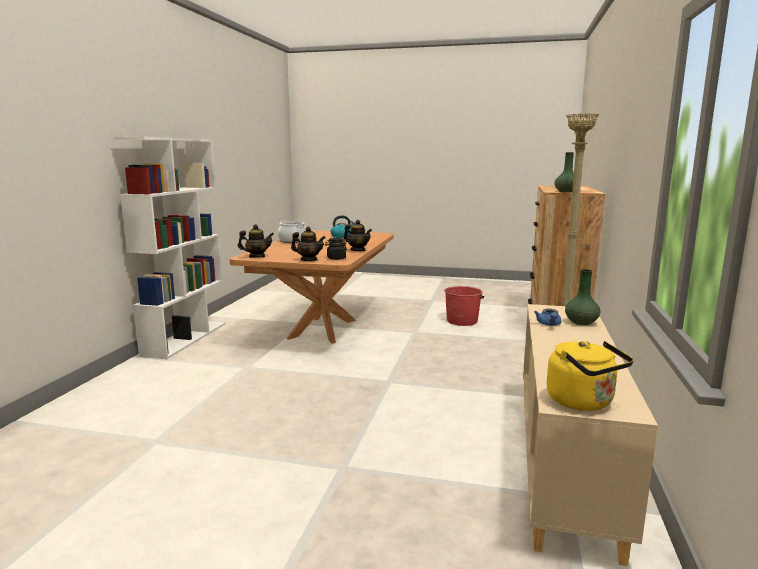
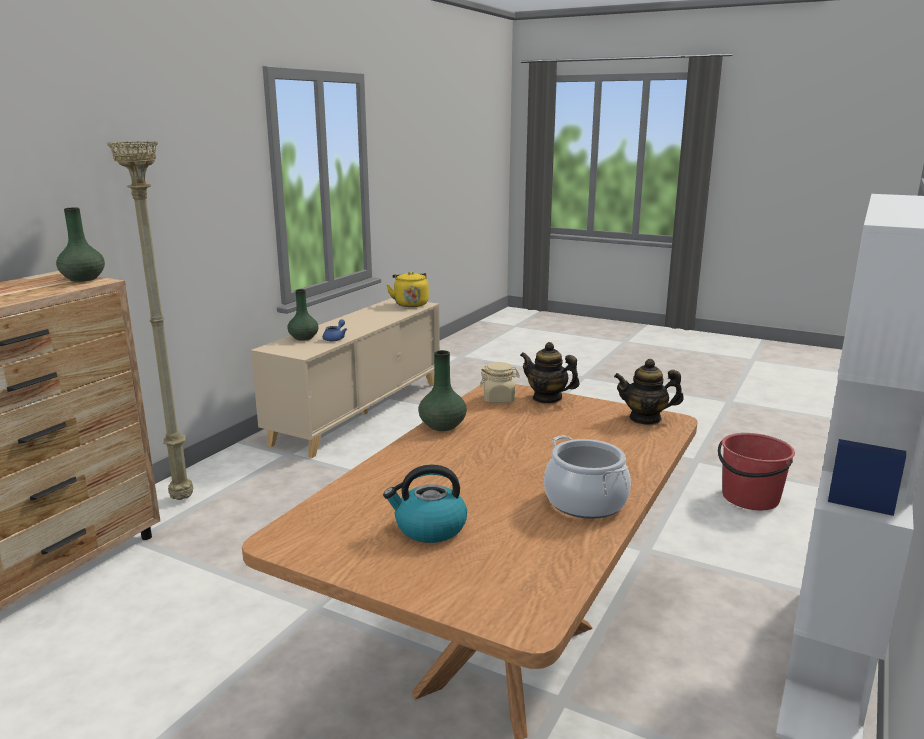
camera: 165 degrees left, 5 degrees up
black jar [325,238,347,260] -> beige jar [480,362,520,403]
teapot [344,220,372,251] -> green vase [418,350,467,431]
red bucket [444,286,484,326] -> red bucket moved to [718,433,795,510]

